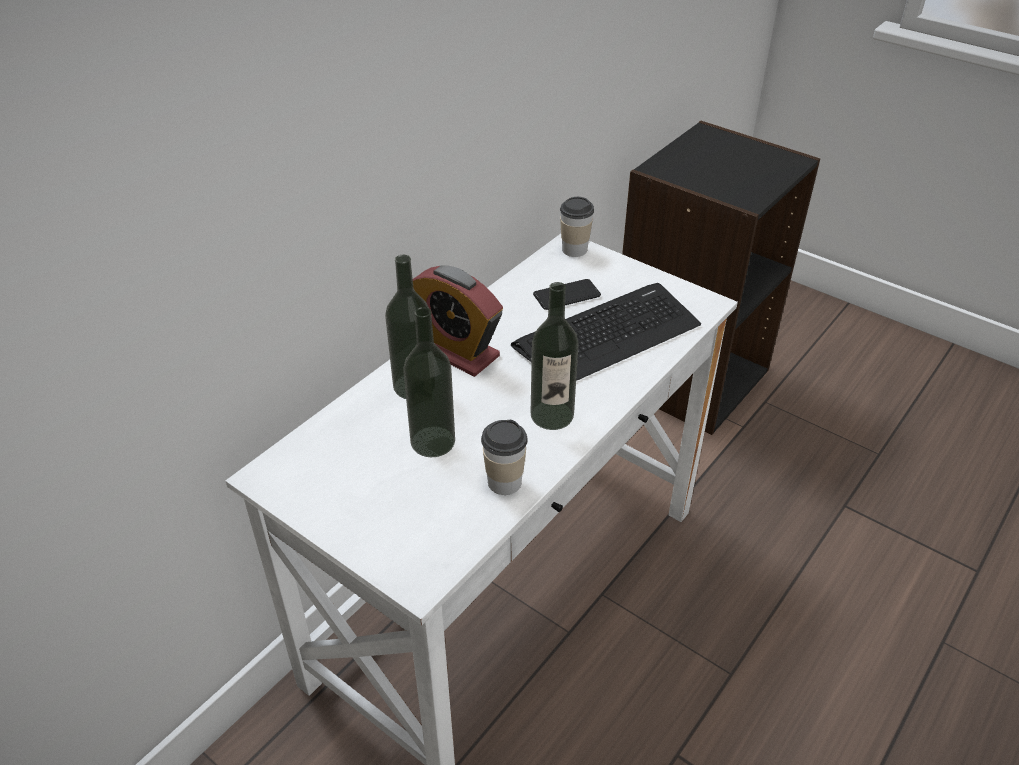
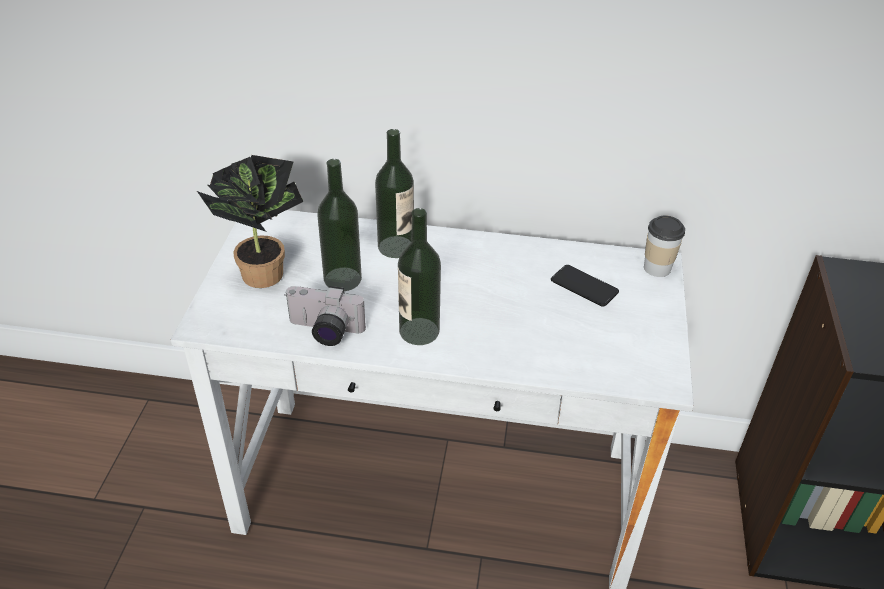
camera: 60 degrees right, 0 degrees up
alarm clock [413,265,503,377] -> none
cup [481,420,528,495] -> camera [284,286,366,346]
keyboard [511,283,701,381] -> none
none -> potted plant [197,155,303,288]

